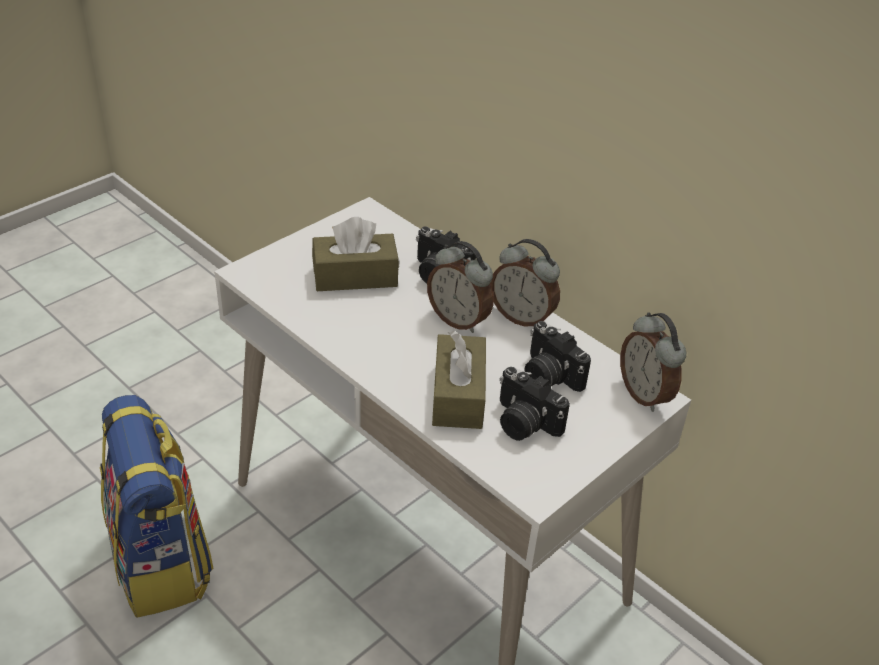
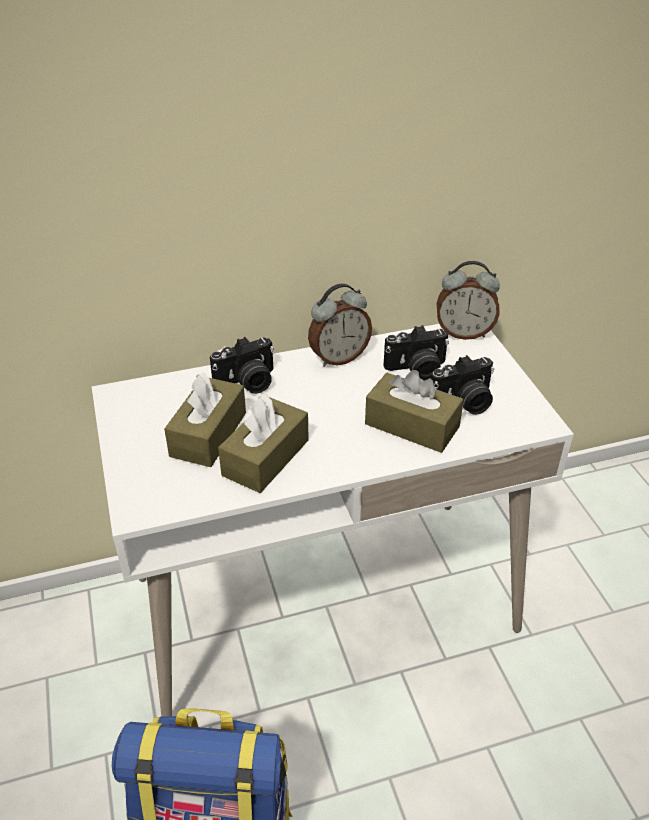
camera: 60 degrees left, 0 degrees up
alarm clock [427,241,494,333] -> none
none -> brown tissue box [218,395,309,493]

